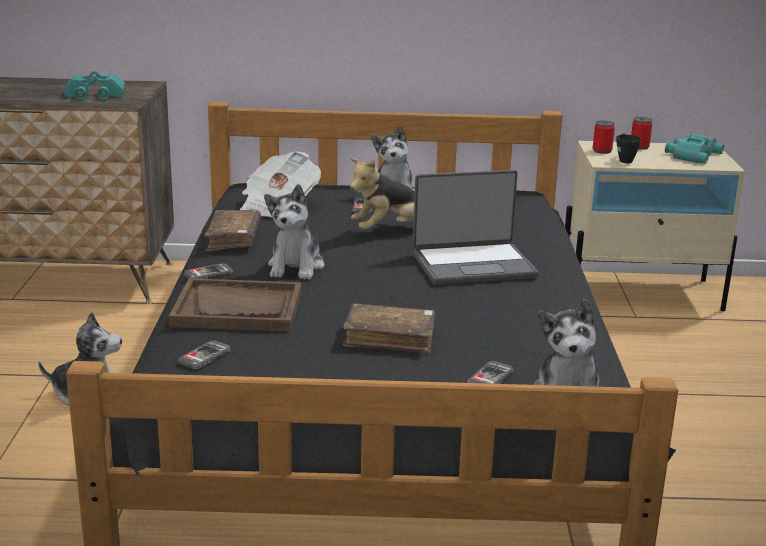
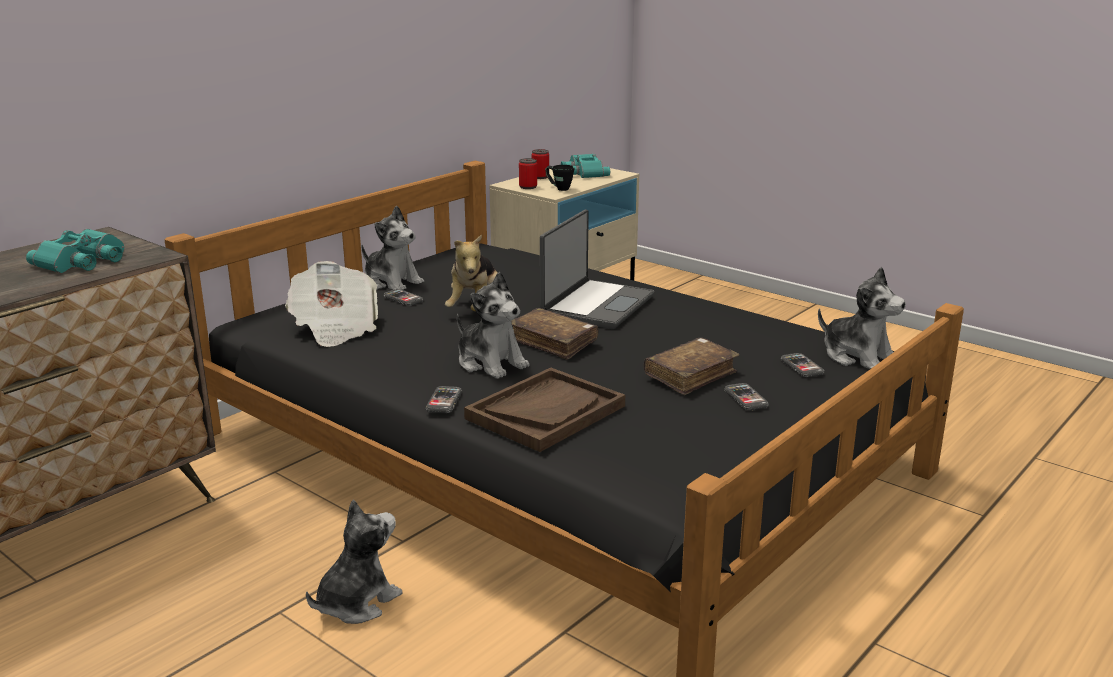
camera: 50 degrees left, 0 degrees up
phone [178,341,231,369] -> phone moved to [724,383,769,410]
brown book [205,209,261,251] -> brown book moved to [511,308,599,360]

